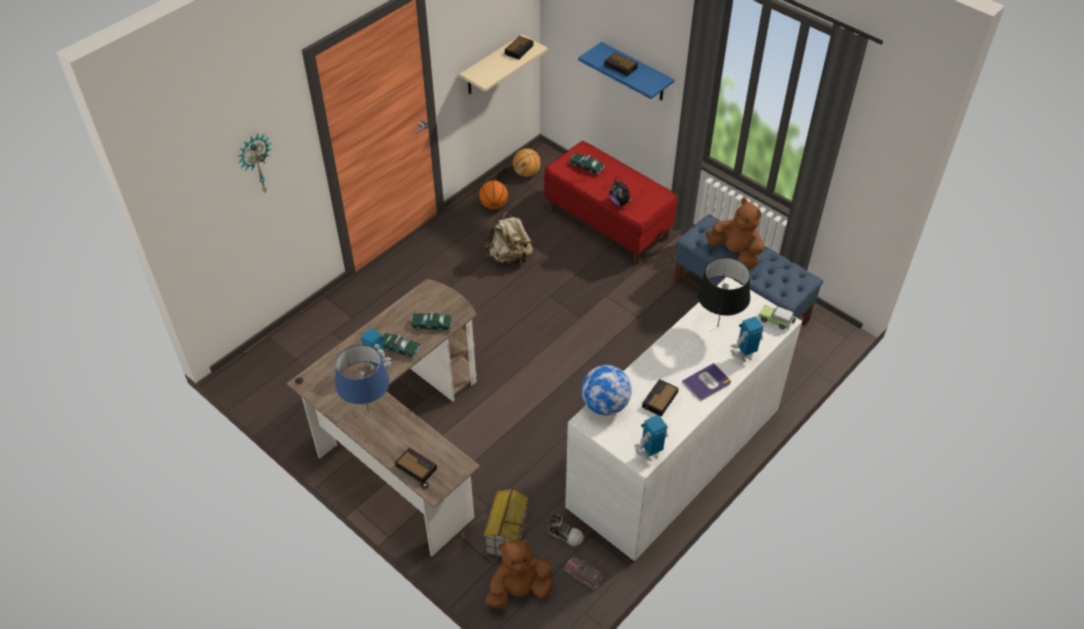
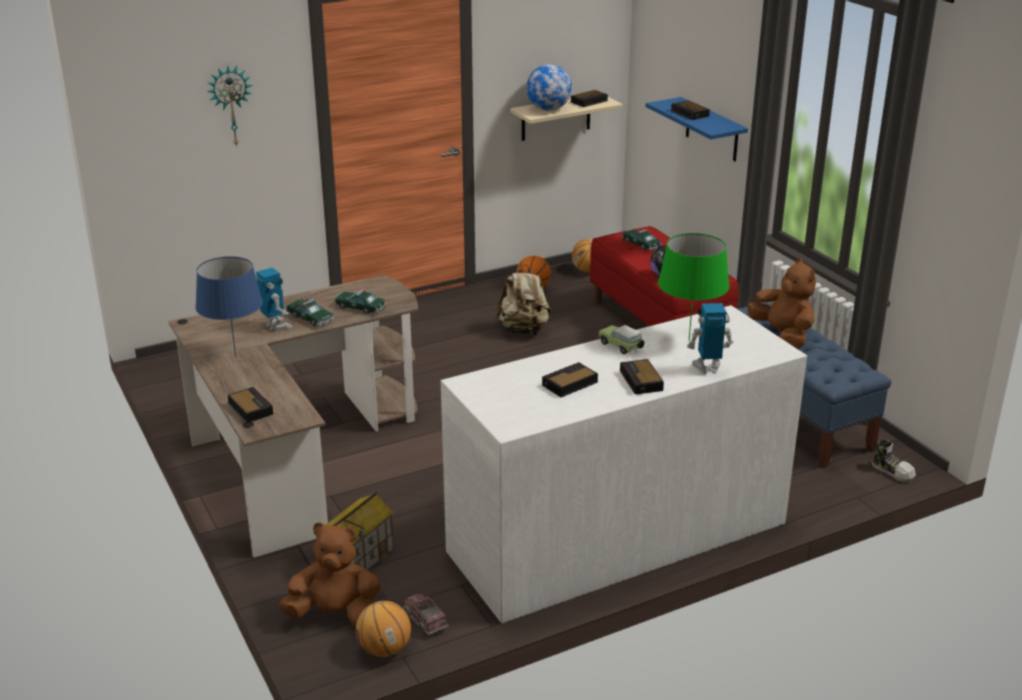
camera: 20 degrees right, 20 degrees down
shoe [548,515,584,547] -> shoe moved to [872,440,916,482]
globe [581,365,632,415] -> globe moved to [527,64,572,111]
toy robot [634,415,668,461] -> none
book [682,363,731,400] -> alarm clock [620,359,664,395]
black table lamp [697,257,750,327] -> green table lamp [658,233,729,341]
toy car [759,305,796,329] -> toy car moved to [599,325,644,354]
none -> basketball [356,601,411,657]

